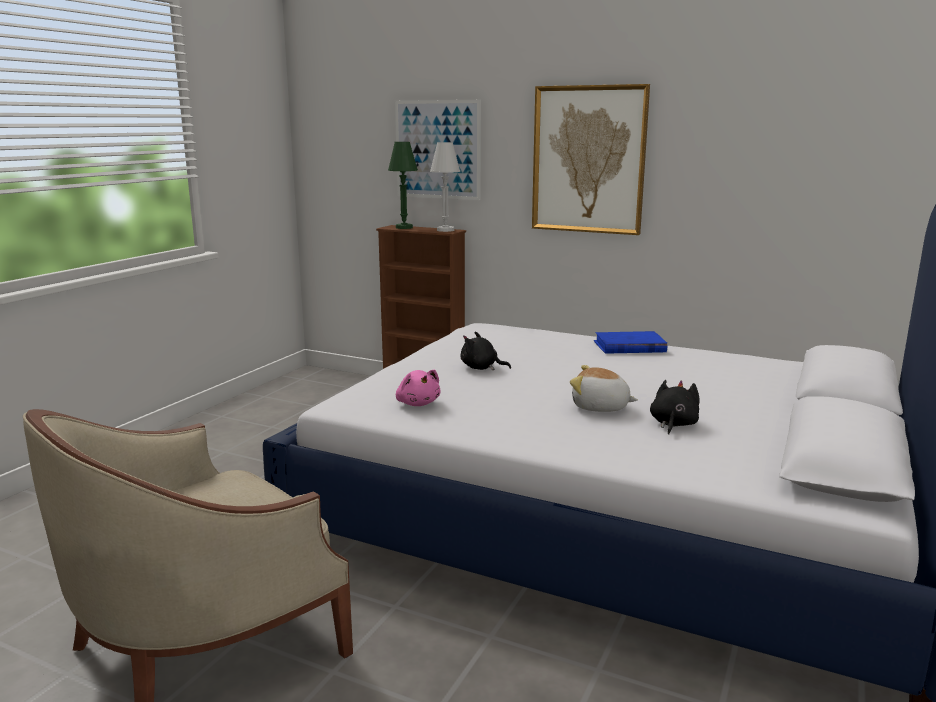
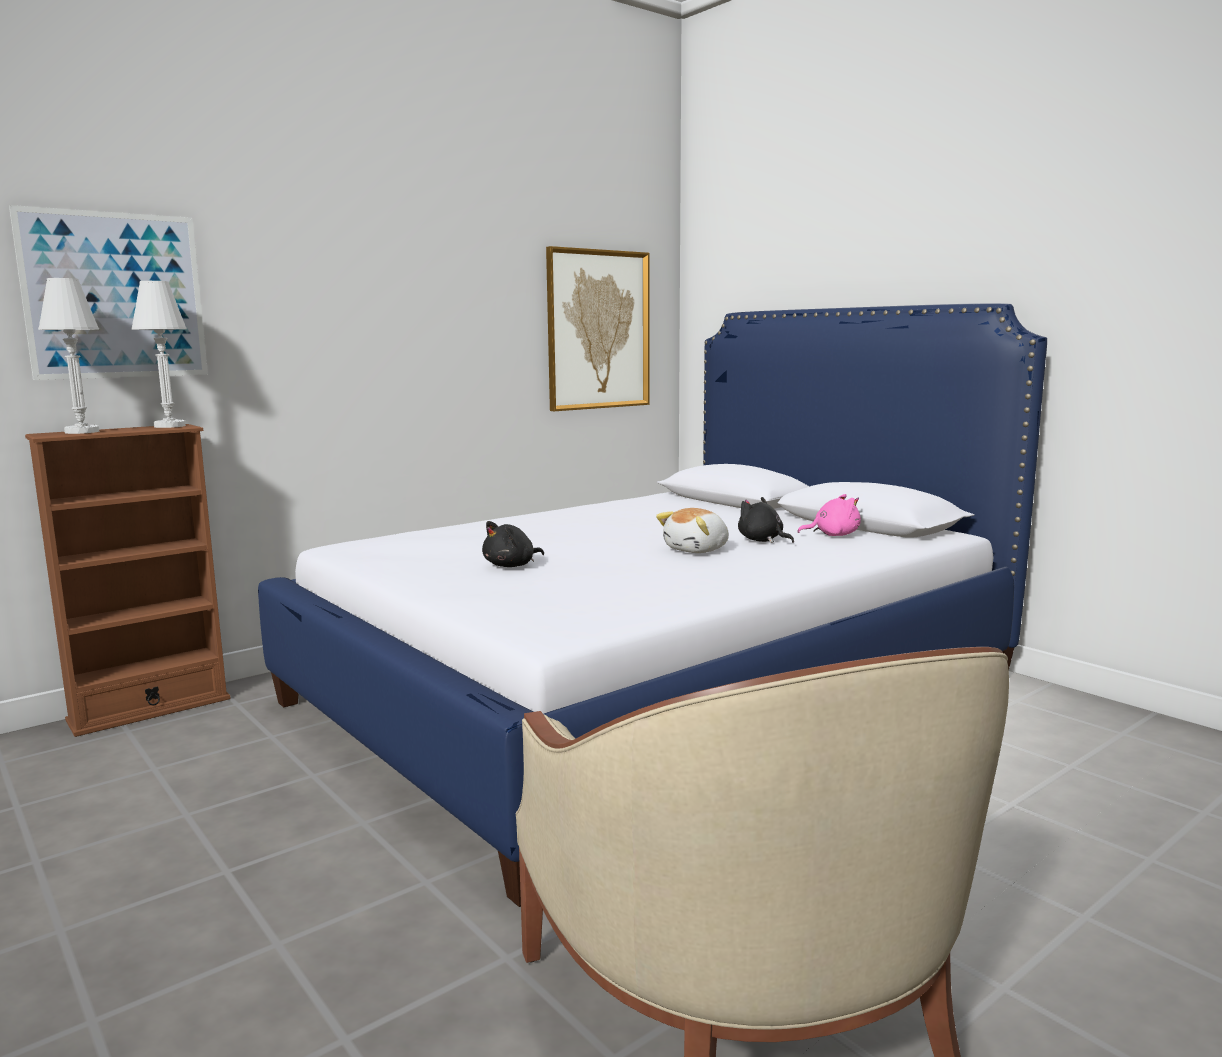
camera: 65 degrees left, 5 degrees down
green table lamp [388,142,418,229] -> white table lamp [38,278,99,434]
pink plush toy [396,370,440,406] -> pink plush toy moved to [798,494,861,536]
picture [532,84,650,235] -> picture moved to [546,246,650,411]
blue book [594,331,667,354] -> none

